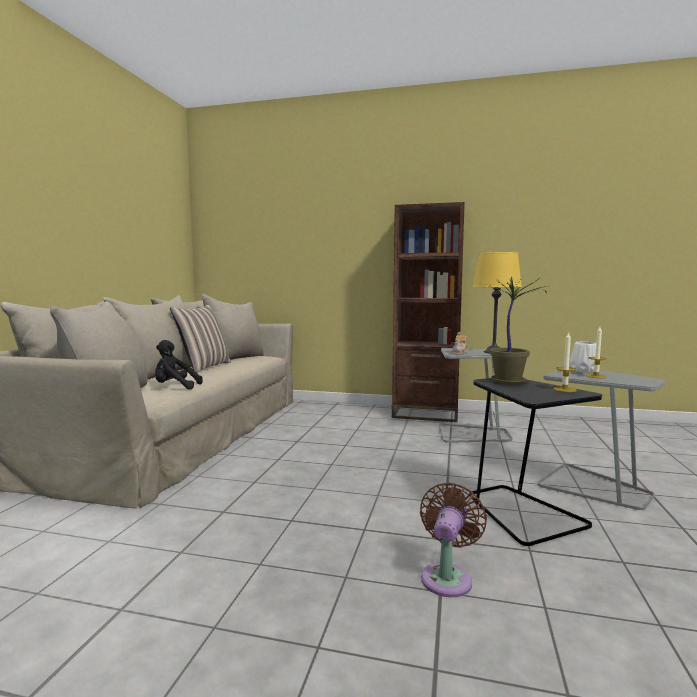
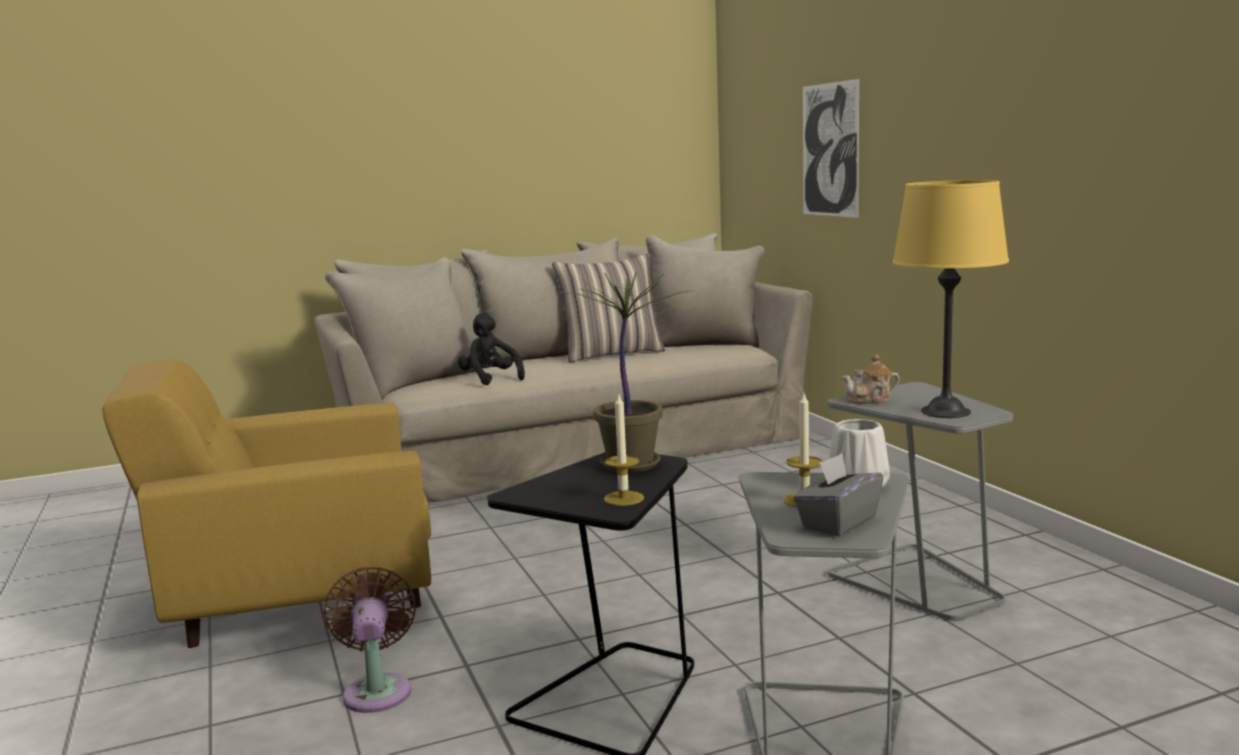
camera: 55 degrees right, 5 degrees up
brown bookcase [392,202,465,422] -> none
brown fan [420,483,487,597] -> brown fan turned 90 degrees counterclockwise [324,567,416,713]
none -> yellow armchair [102,359,431,648]
none -> grey tissue box [793,453,883,537]
none -> picture [803,79,859,218]

